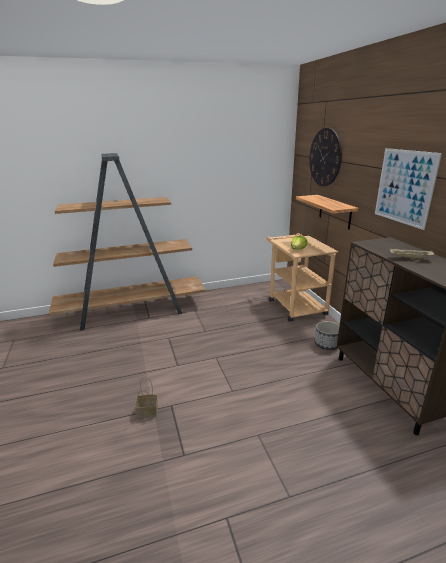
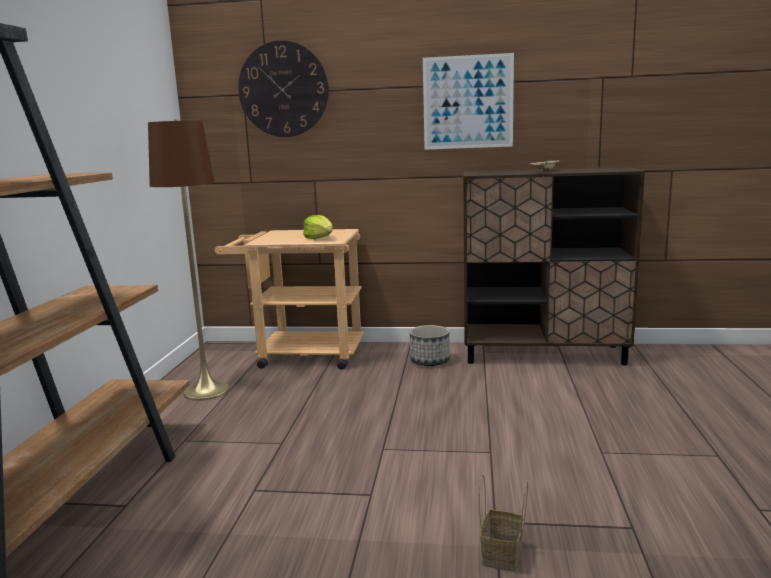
camera: 65 degrees left, 10 degrees down
shelf [296,195,358,230] -> none
none -> brown floor lamp [148,119,230,401]

